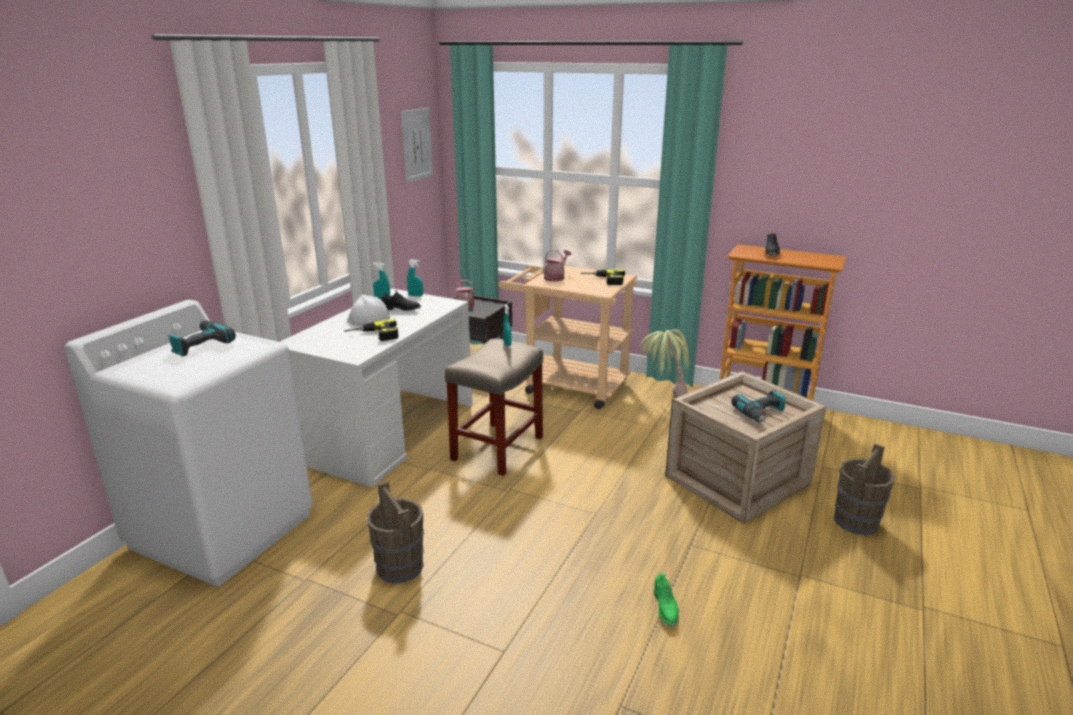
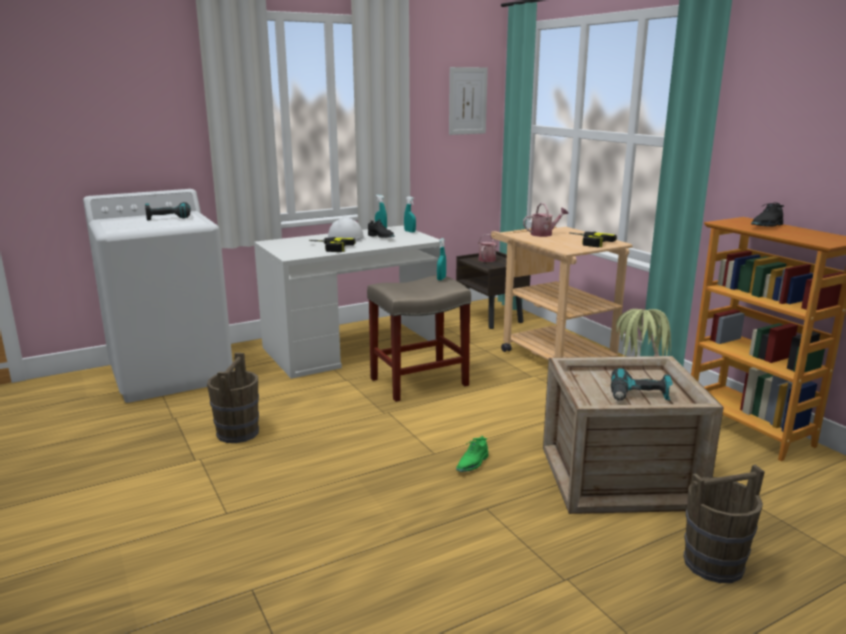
camera: 35 degrees right, 5 degrees down
green shoe [654,573,679,626] -> green shoe moved to [456,436,488,472]

